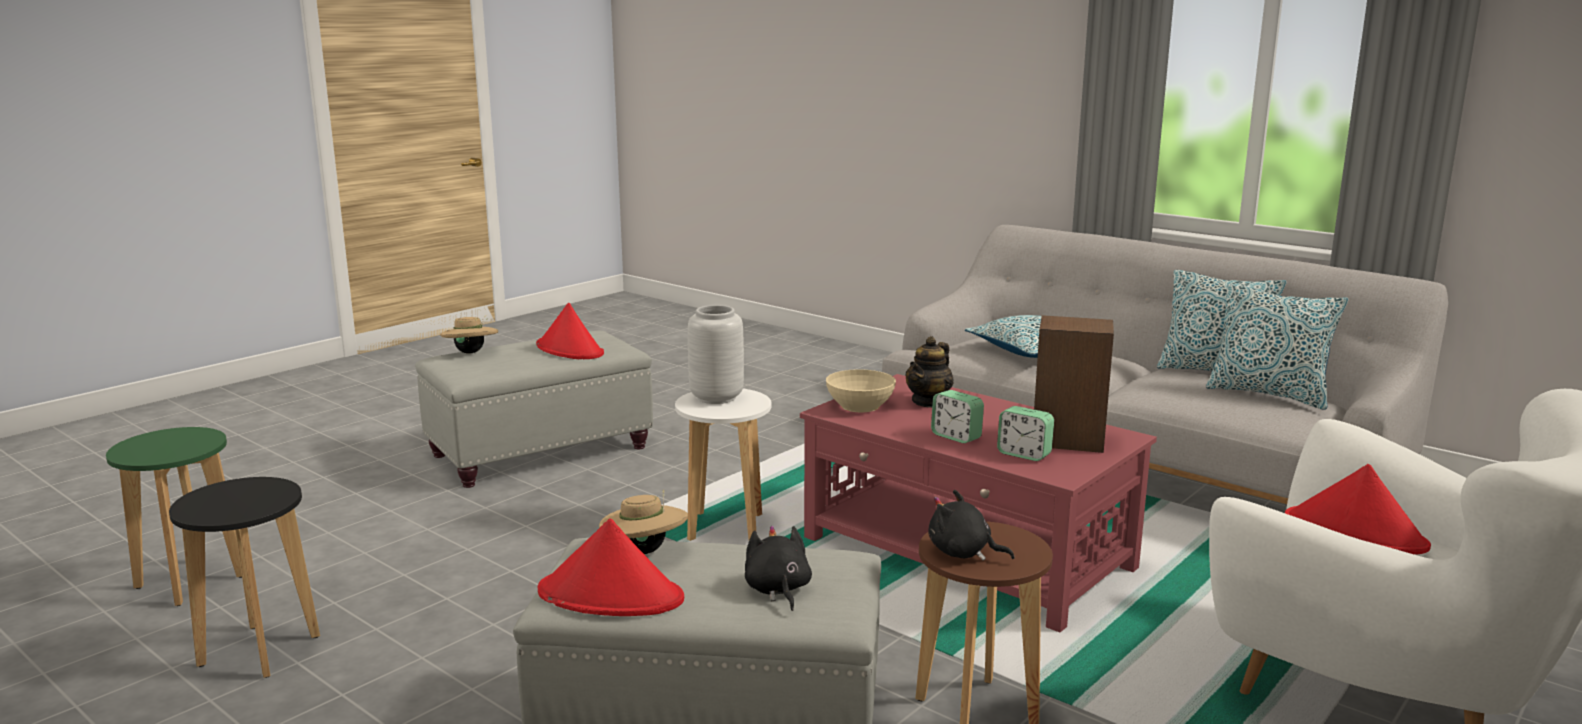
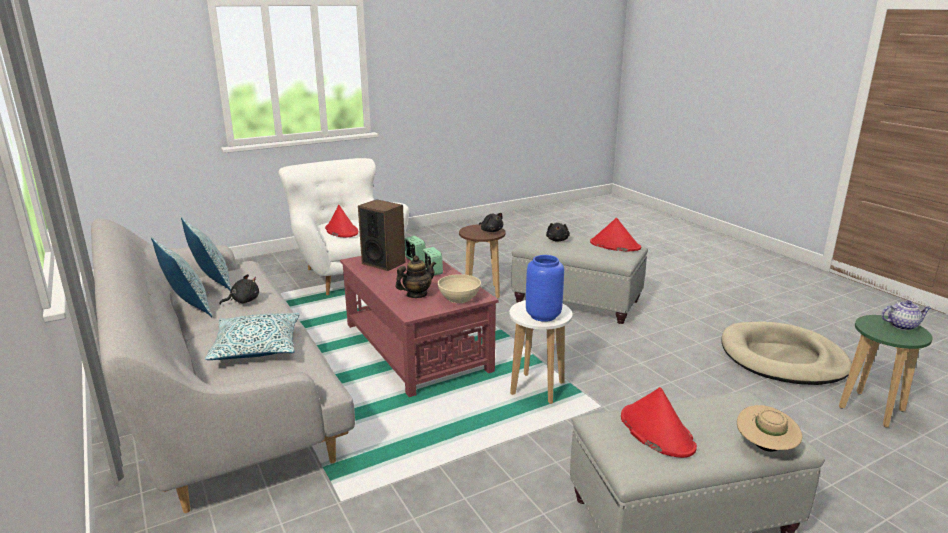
camera: 160 degrees left, 5 degrees up
black stool [169,477,320,678] -> beige dog bed [721,322,852,385]
beige hat [599,489,688,554] -> none
grey vase [688,305,744,404] -> blue vase [526,255,564,322]
none -> black plush toy [219,274,259,304]
none -> teapot [881,300,931,330]

